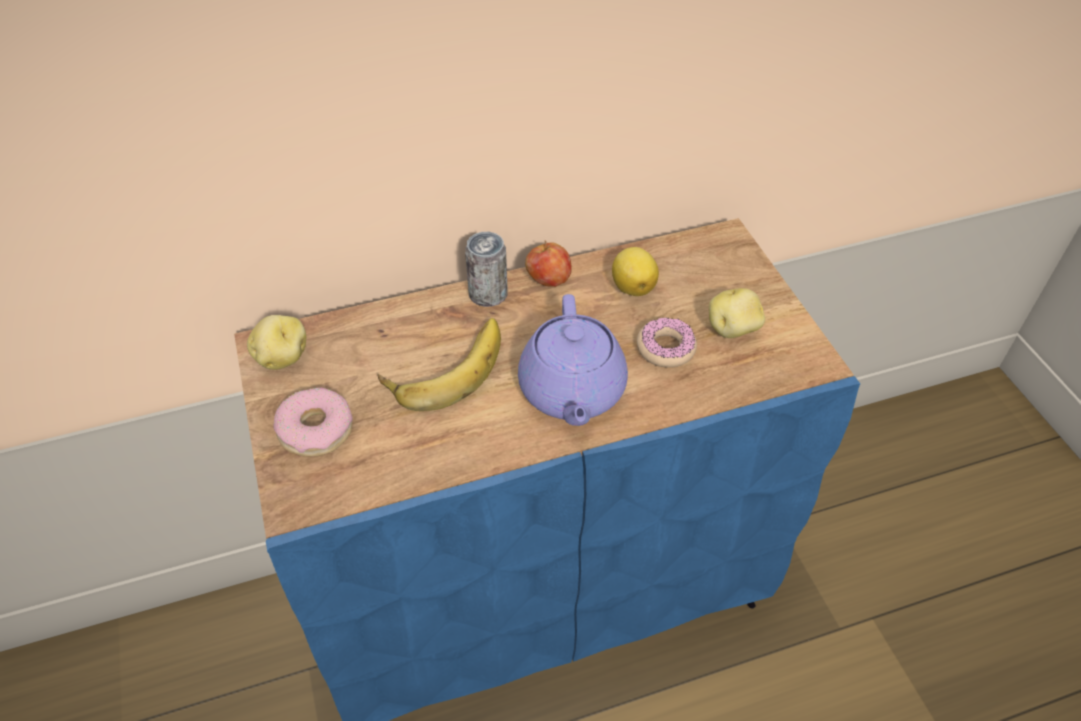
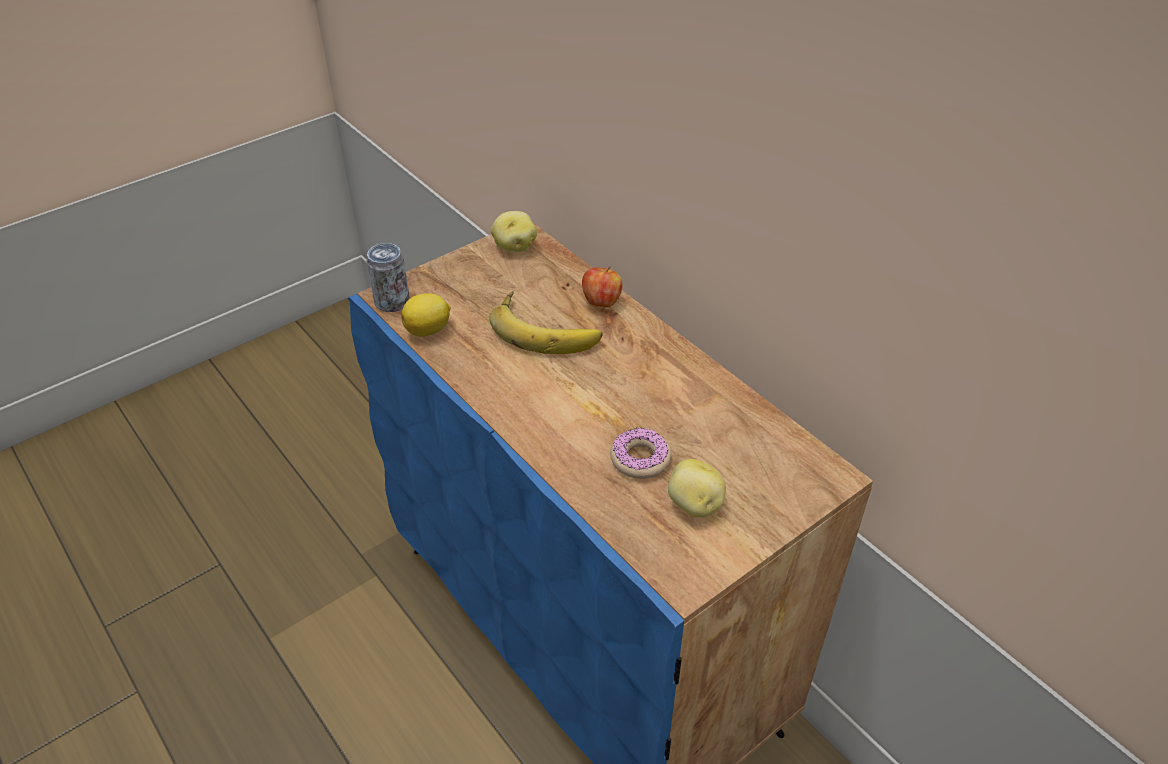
camera: 70 degrees right, 5 degrees down
donut [273,387,352,457] -> none
can [465,232,508,307] -> can moved to [366,243,410,312]
purple teapot [518,294,628,426] -> none
apple [525,241,572,287] -> apple moved to [582,266,622,307]
lemon [612,247,659,296] -> lemon moved to [401,293,451,337]

